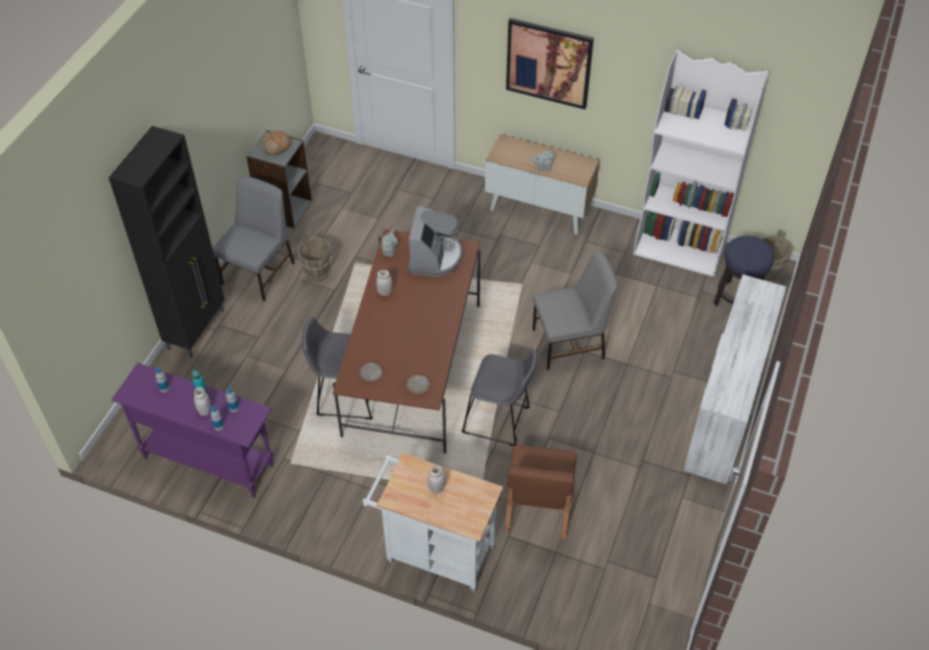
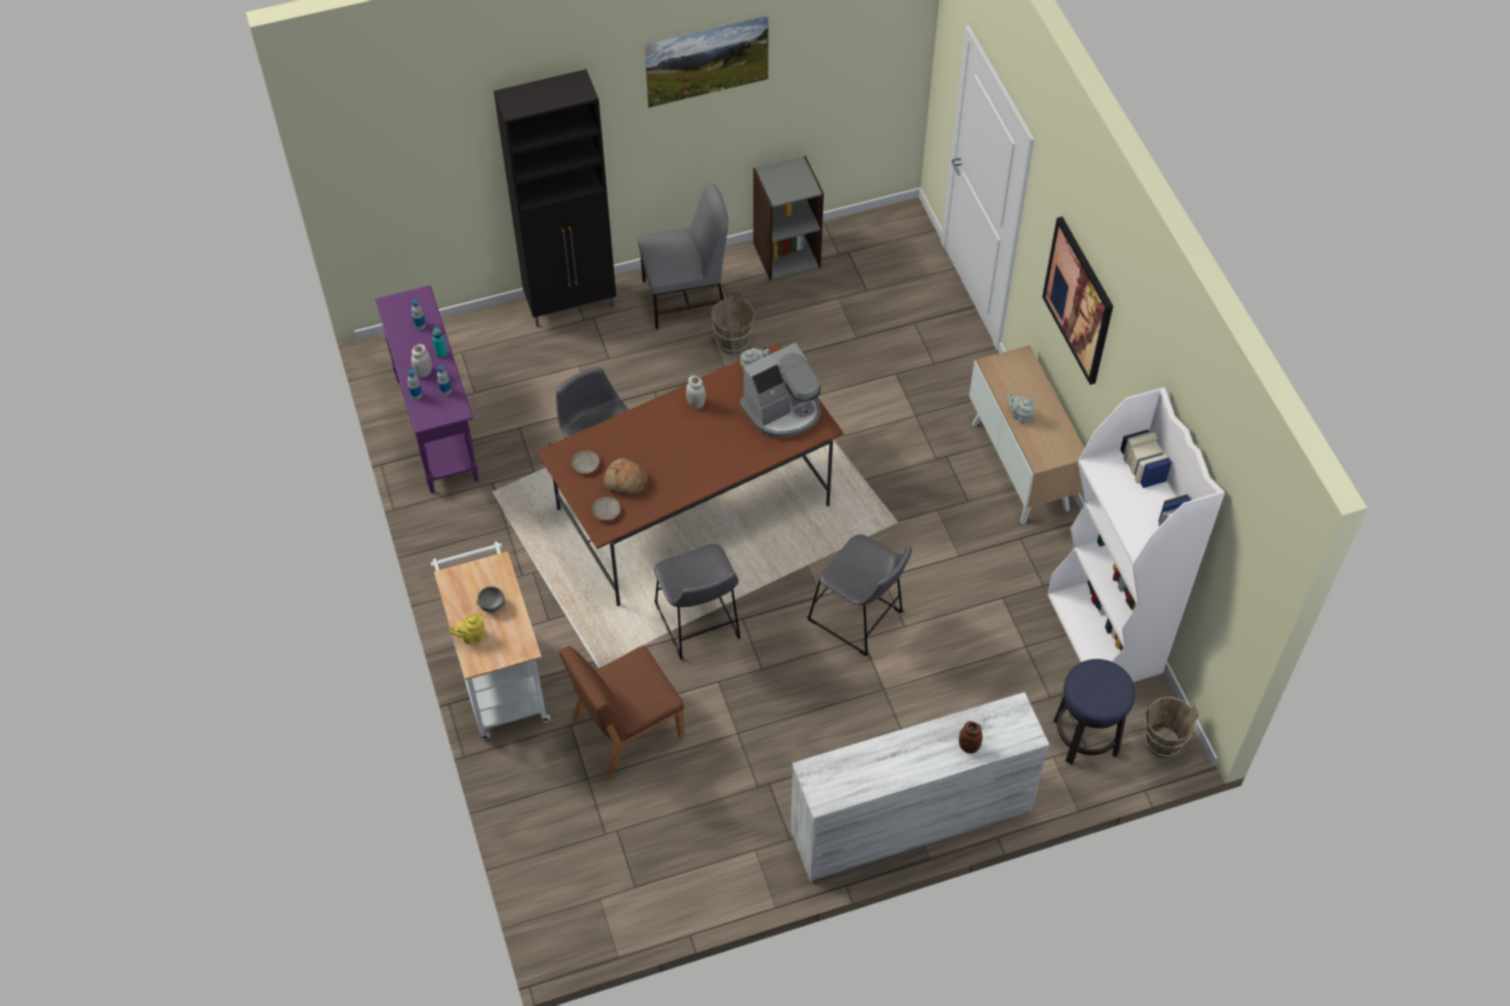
camera: 50 degrees right, 5 degrees up
bread [261,131,291,155] -> bread moved to [604,458,648,495]
white jar [428,465,446,493] -> grey bowl [476,586,506,614]
grey chair [532,251,617,370] -> grey stool [807,534,912,656]
none -> yellow teapot [450,614,485,644]
none -> picture [644,16,769,108]
none -> brown jar [959,721,982,753]

